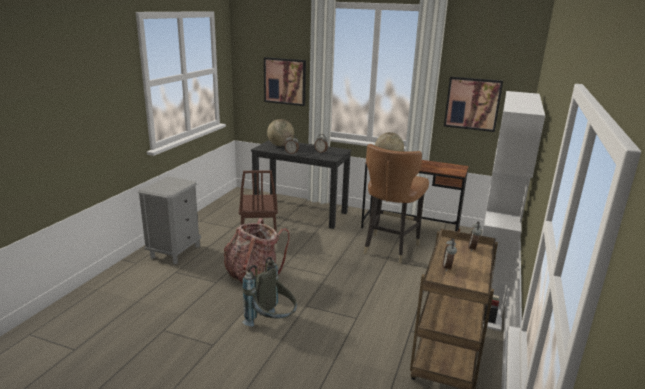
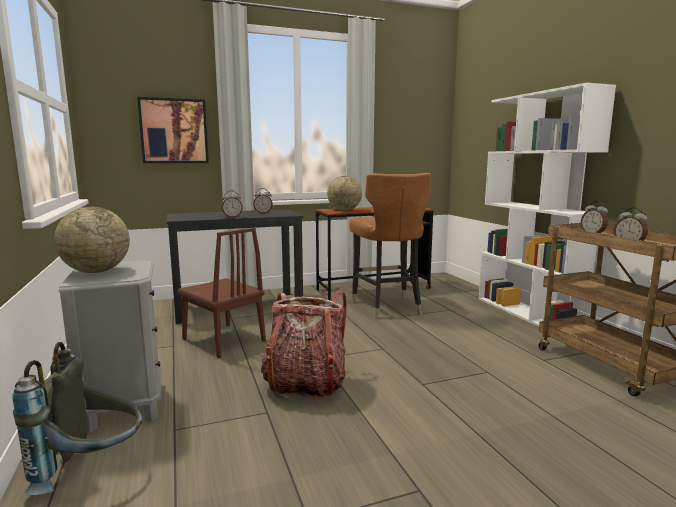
camera: 40 degrees left, 10 degrees down
grey backpack [242,257,297,326] -> grey backpack moved to [13,342,142,495]
globe [267,119,294,146] -> globe moved to [54,206,130,273]
picture [444,77,503,132] -> none

